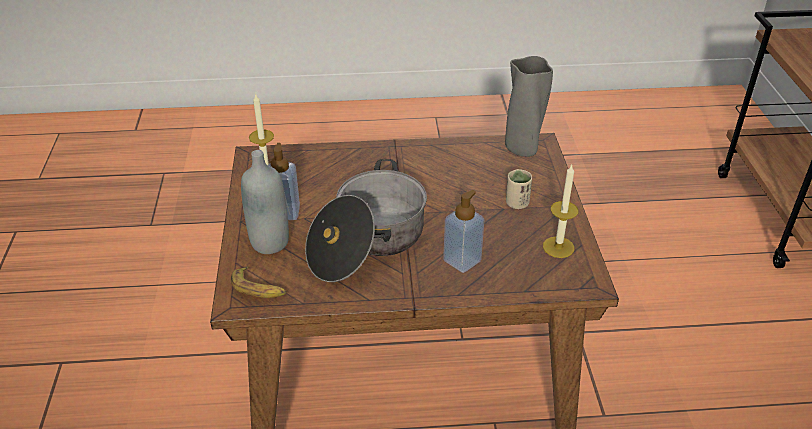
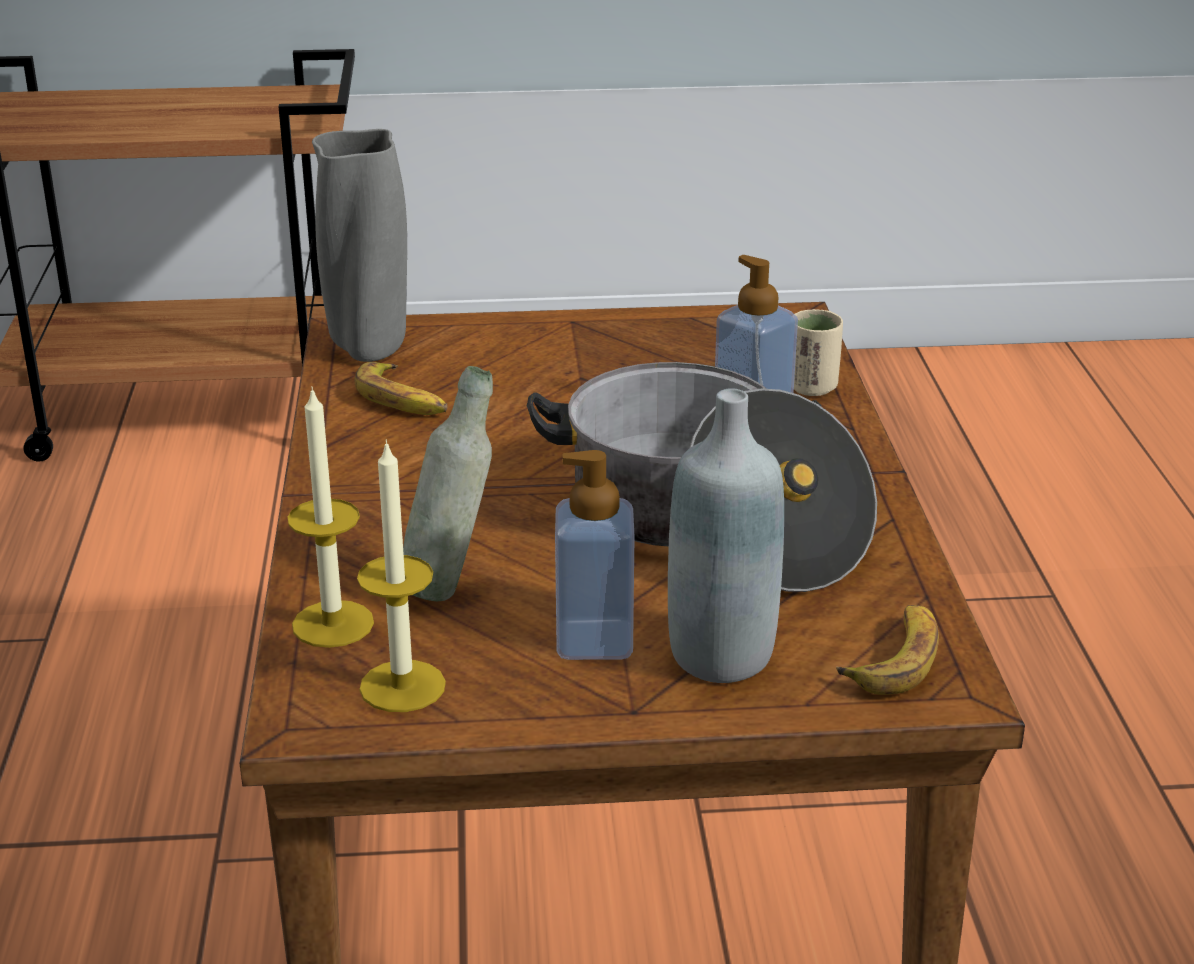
camera: 90 degrees left, 10 degrees down
beige cup [506,169,532,209] -> beige cup moved to [794,309,843,396]
candle [543,165,578,258] -> candle moved to [288,386,374,648]
none -> banana [354,362,448,415]
none -> grey bottle [403,366,493,601]

